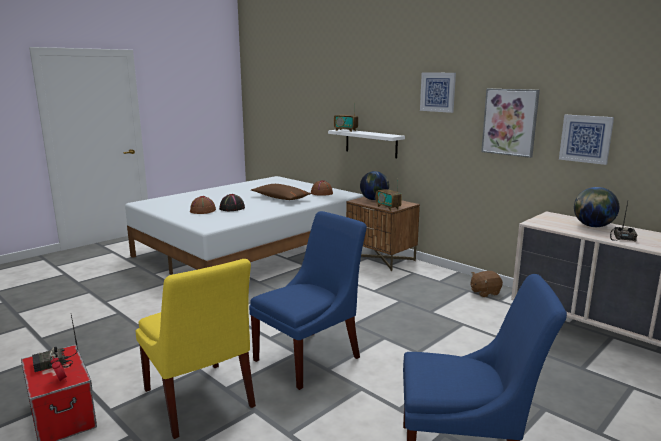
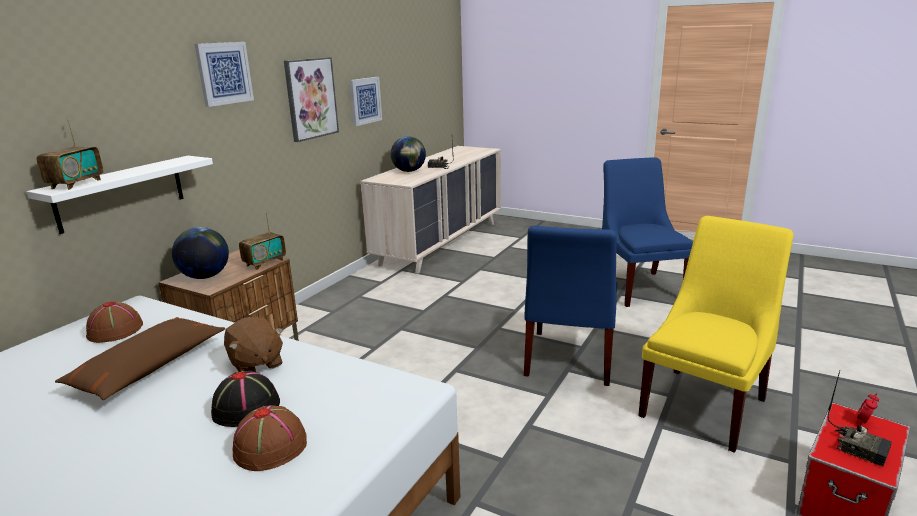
camera: 105 degrees left, 5 degrees up
blue chair [249,211,367,390] -> blue chair turned 105 degrees counterclockwise [524,226,617,386]
brown plush toy [470,271,503,297] -> brown plush toy moved to [224,317,283,372]

